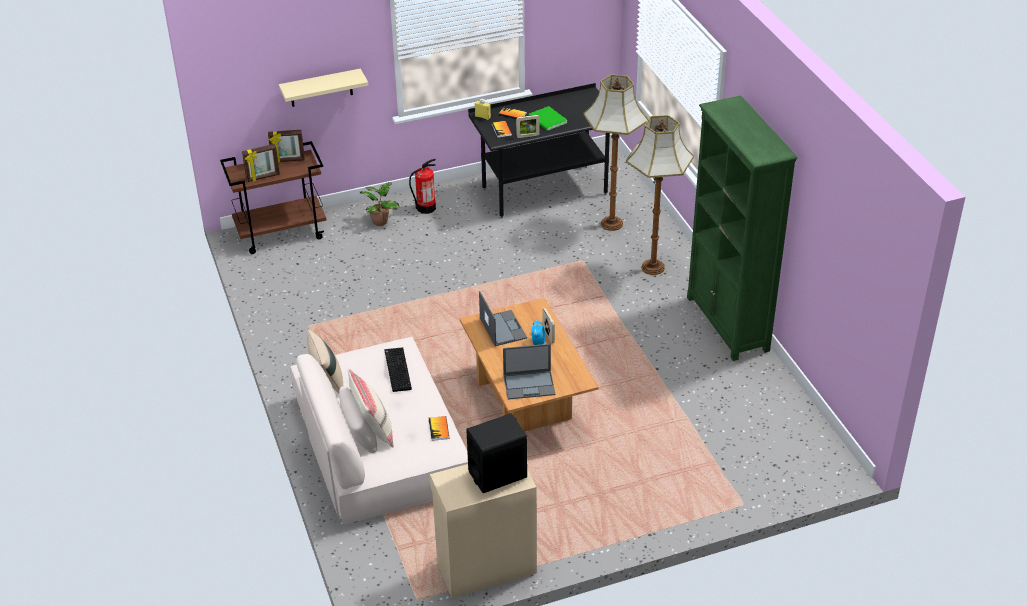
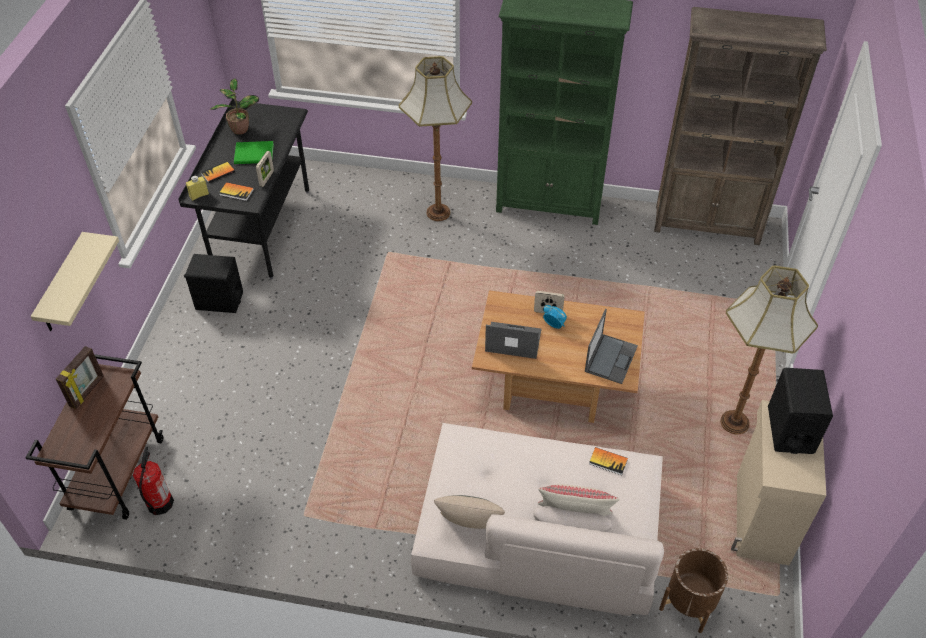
camera: 60 degrees left, 10 degrees up
picture frame [242,144,280,182] -> none
potted plant [360,182,399,226] -> potted plant moved to [210,78,259,135]
keyboard [385,347,412,392] -> none
fire extinguisher [409,159,436,214] -> fire extinguisher moved to [133,447,174,515]
floor lamp [583,74,648,231] -> floor lamp moved to [720,265,818,434]
none -> black speaker [184,254,243,313]
none -> brown bookcase [654,7,827,245]
none -> brown planter [659,548,729,633]

